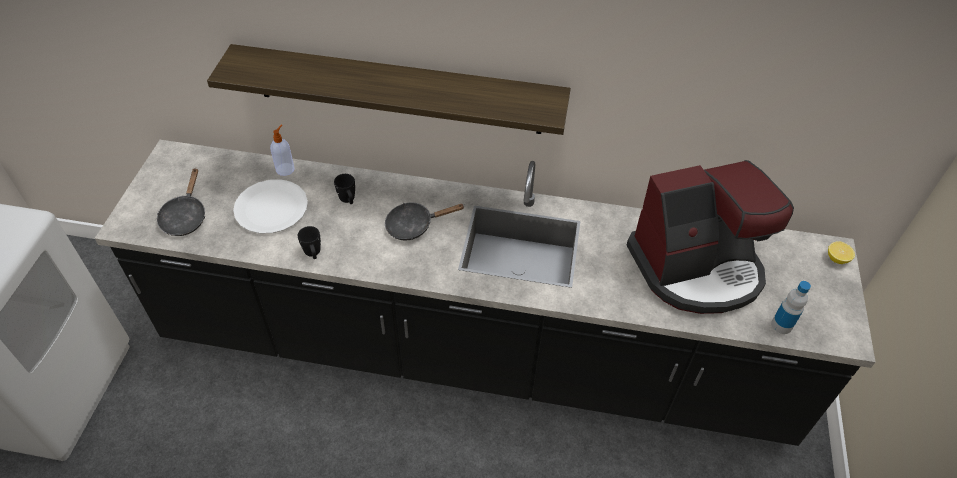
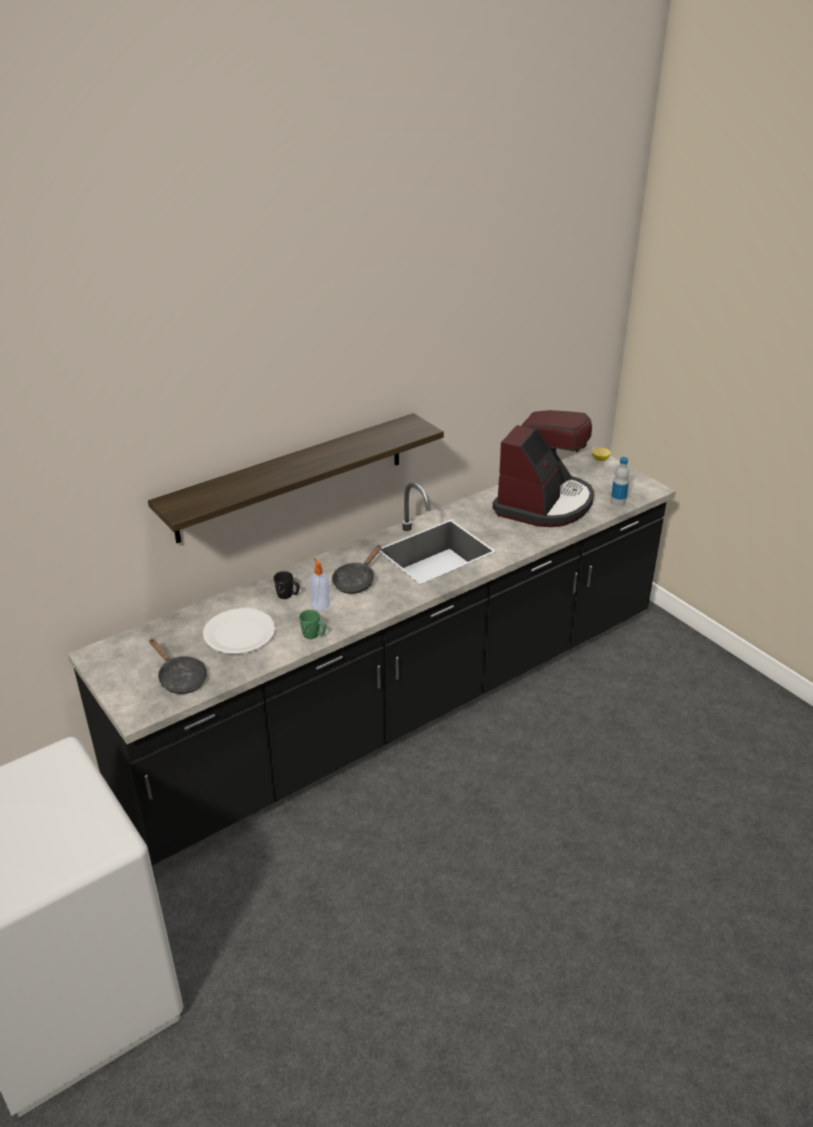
camera: 45 degrees left, 15 degrees down
soap dispenser [270,124,294,176] -> soap dispenser moved to [310,558,330,610]
black mug [298,226,321,259] -> green mug [299,610,326,639]

